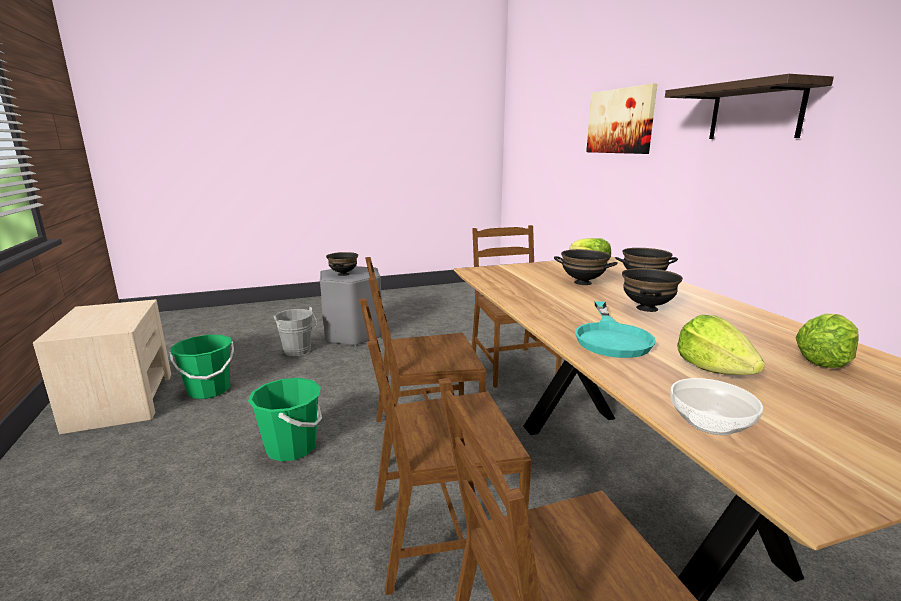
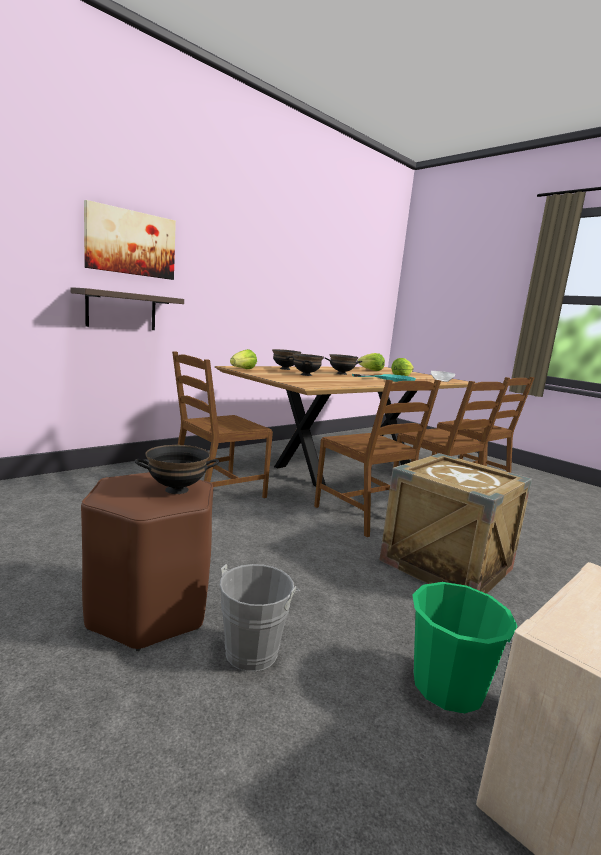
camera: 115 degrees left, 5 degrees down
green bucket [248,378,322,461] -> crate [379,453,532,594]
grey stool [320,266,382,346] -> brown stool [81,472,213,651]
shelf [665,74,834,139] -> shelf moved to [71,287,184,330]

